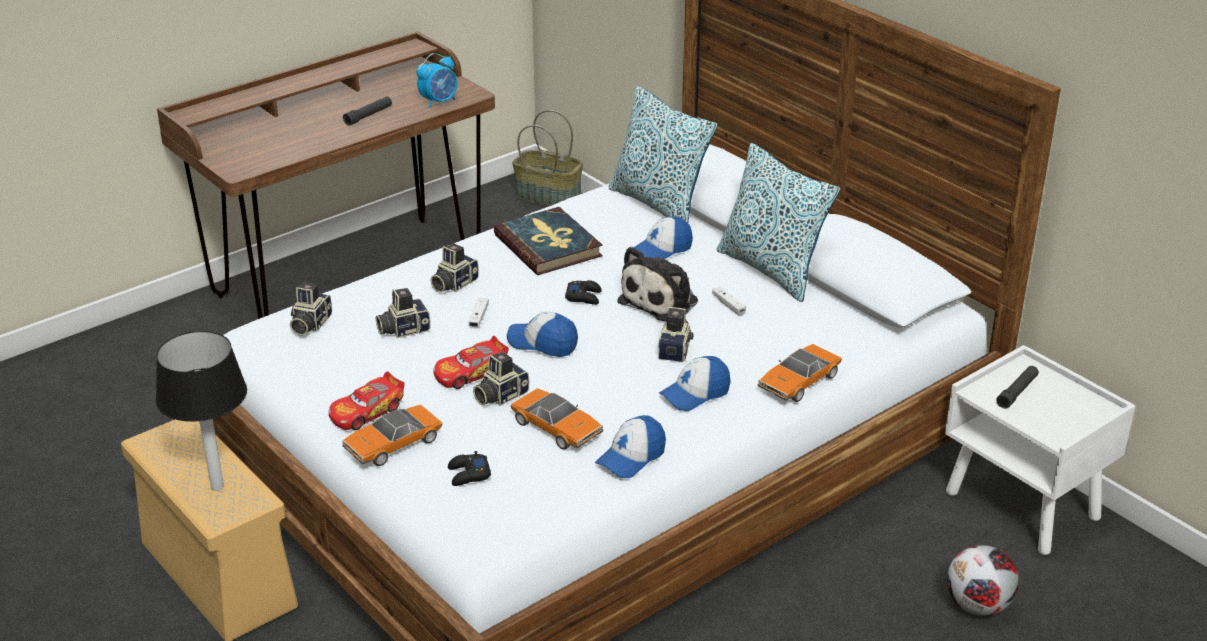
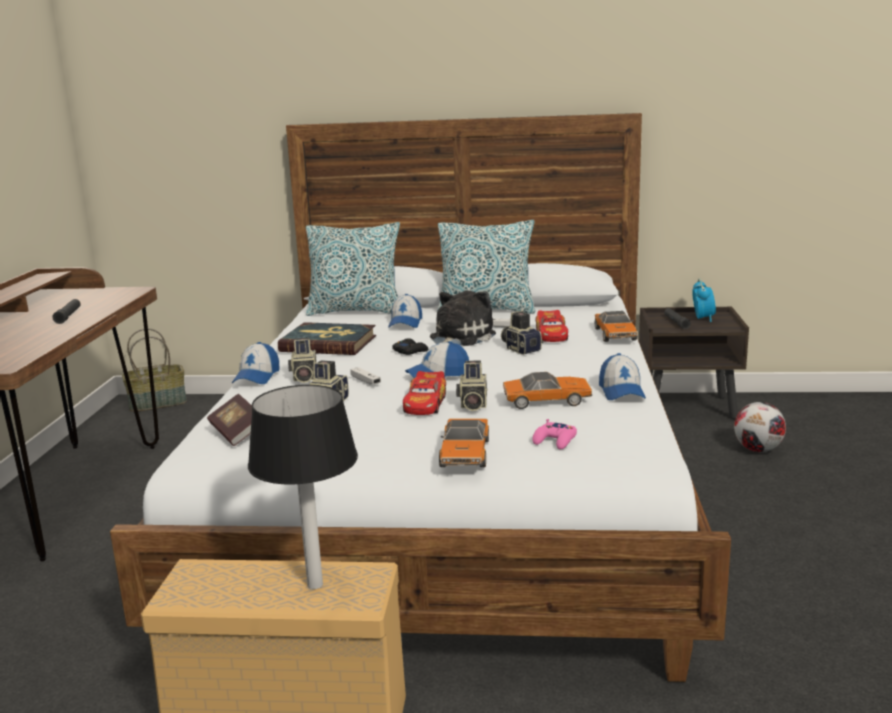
camera: 45 degrees left, 15 degrees down
camera [290,282,332,335] -> book [207,394,252,446]
toy car [329,371,404,430] -> toy car moved to [535,310,568,342]
alarm clock [416,53,457,108] -> alarm clock moved to [692,278,716,322]
black game controller [448,451,491,486] -> pink game controller [532,419,577,450]
plush toy [618,247,698,321] -> plush toy turned 135 degrees counterclockwise [430,290,496,346]
cap [659,356,731,411] -> cap moved to [232,342,280,384]
white nightstand [945,345,1136,555] -> brown nightstand [639,307,749,419]

